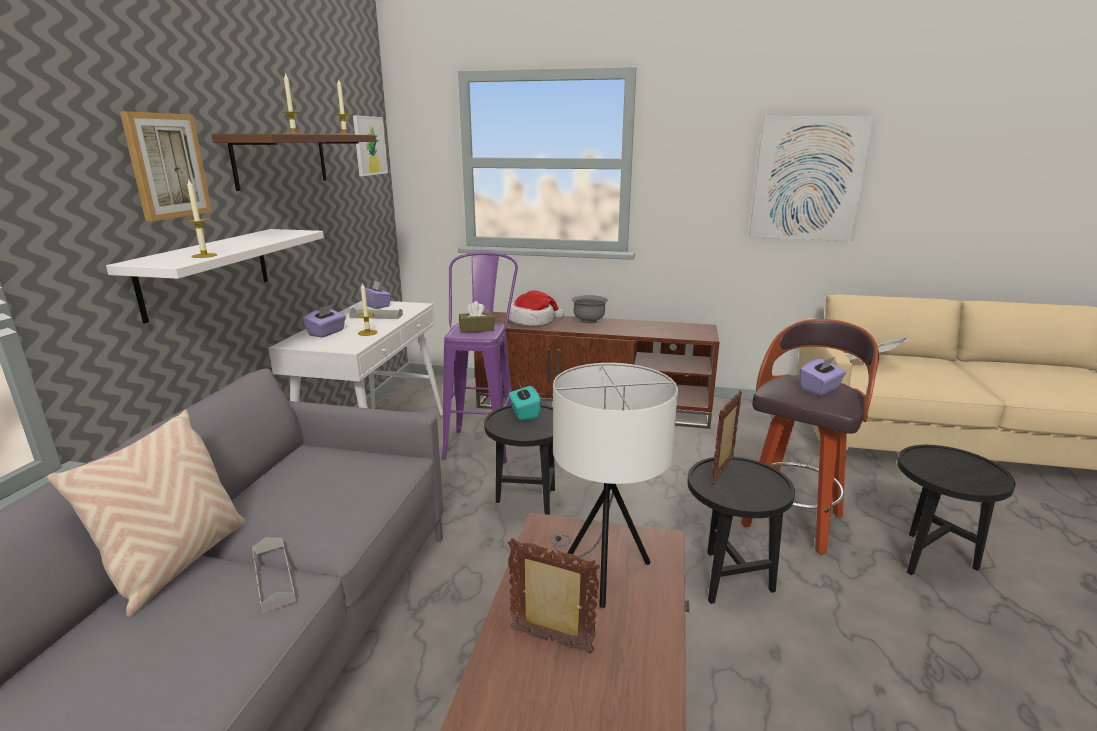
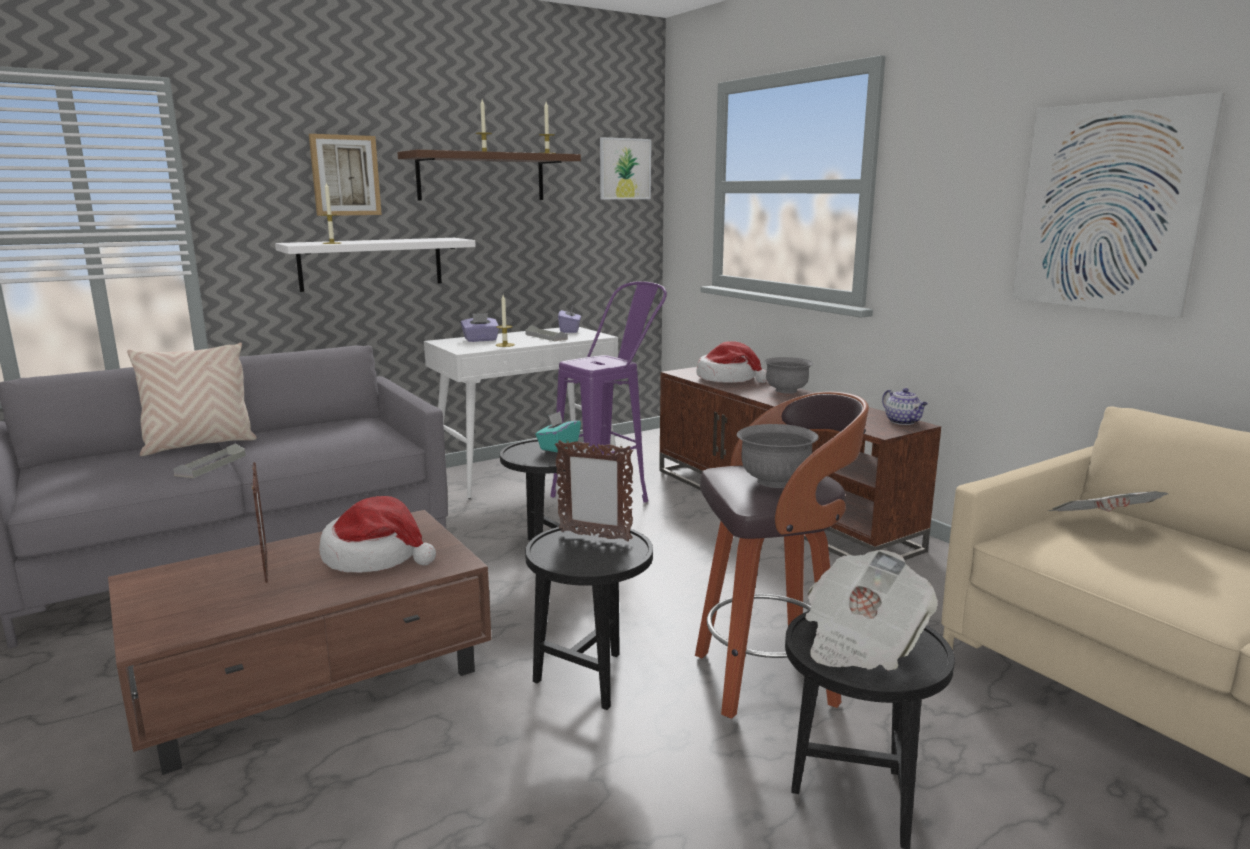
camera: 45 degrees right, 5 degrees down
brown tissue box [459,301,494,333] -> none
white table lamp [551,363,678,608] -> hat [319,496,436,573]
picture frame [711,390,742,485] -> picture frame turned 150 degrees counterclockwise [555,440,633,542]
purple tissue box [799,357,846,396] -> grey bowl [737,424,819,488]
none -> newspaper [805,550,938,671]
none -> teapot [882,388,928,425]

